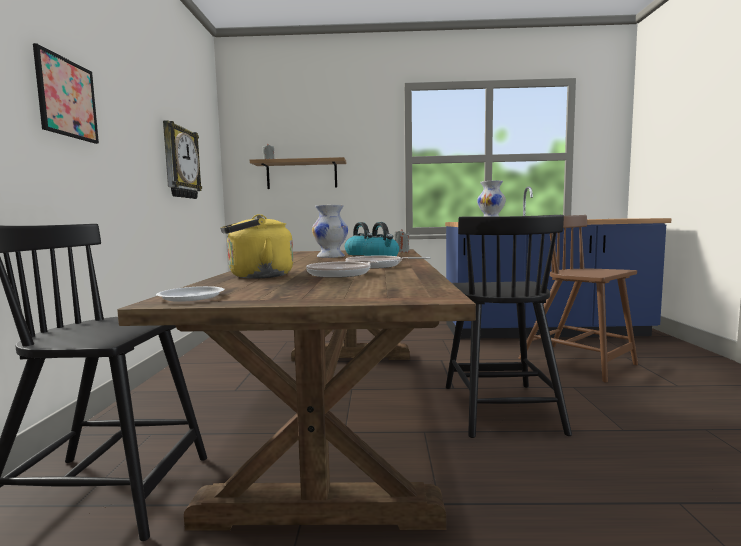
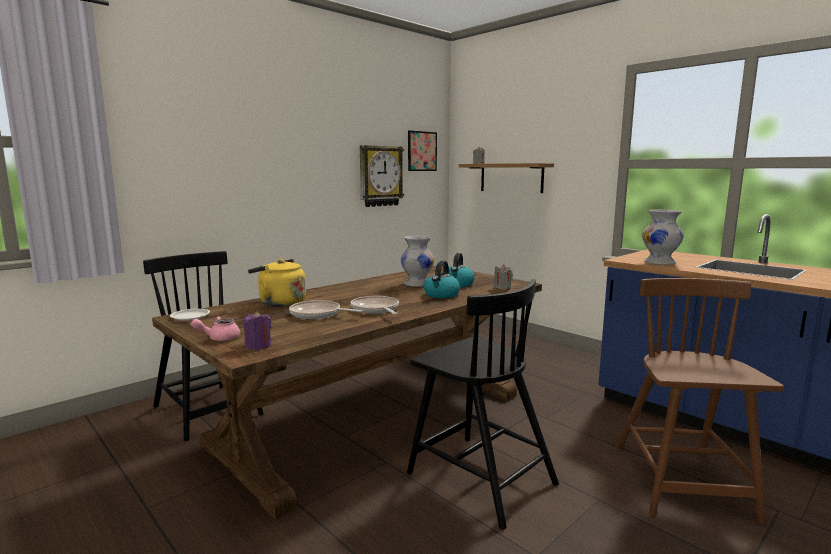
camera: 45 degrees right, 5 degrees up
picture [33,43,99,144] -> picture moved to [408,130,437,171]
black chair [446,215,572,438] -> black chair turned 90 degrees counterclockwise [407,279,559,529]
none -> pink teapot [191,316,240,341]
none -> purple candle [244,311,271,350]

